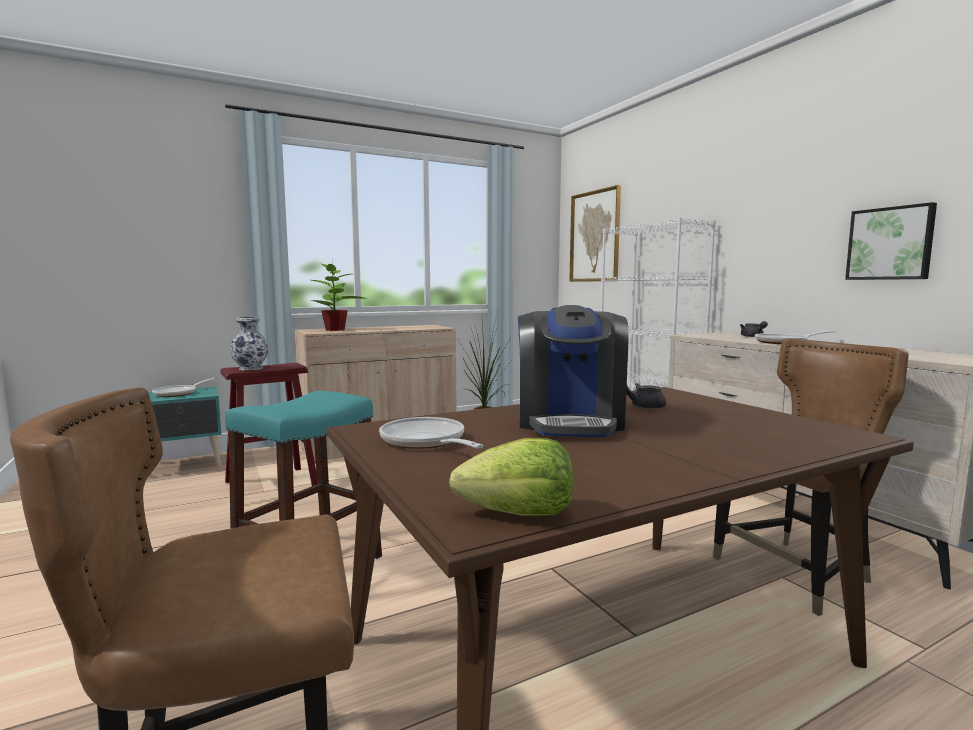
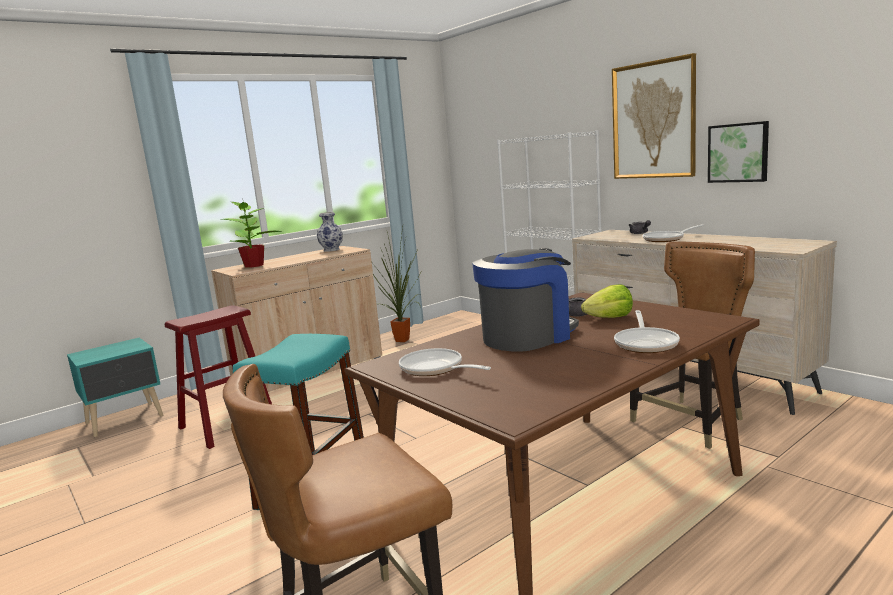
camera: 10 degrees left, 5 degrees up
frying pan [152,378,215,397] -> frying pan moved to [614,310,680,353]
vase [230,317,269,371] -> vase moved to [317,212,343,252]
lettuce [449,438,573,516] -> lettuce moved to [581,284,633,318]
coffee machine [518,305,629,437] -> coffee machine turned 120 degrees counterclockwise [472,248,579,352]
picture [569,185,621,282] -> picture moved to [612,53,696,179]

